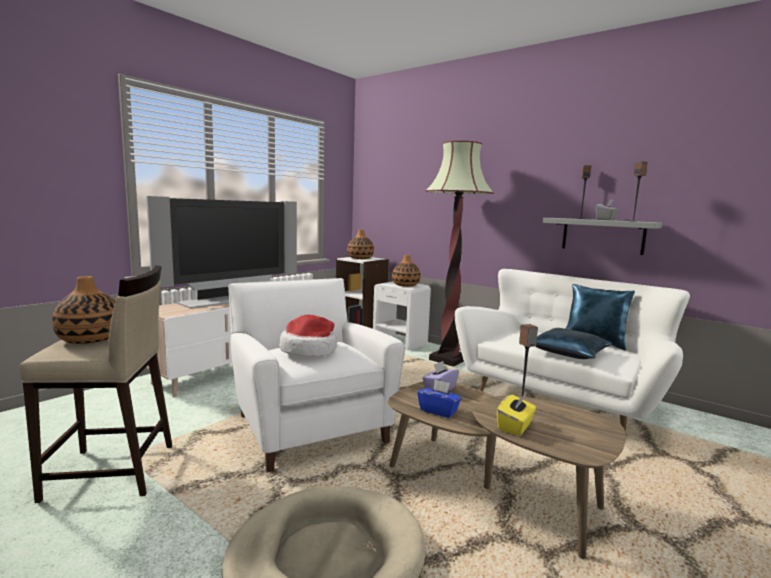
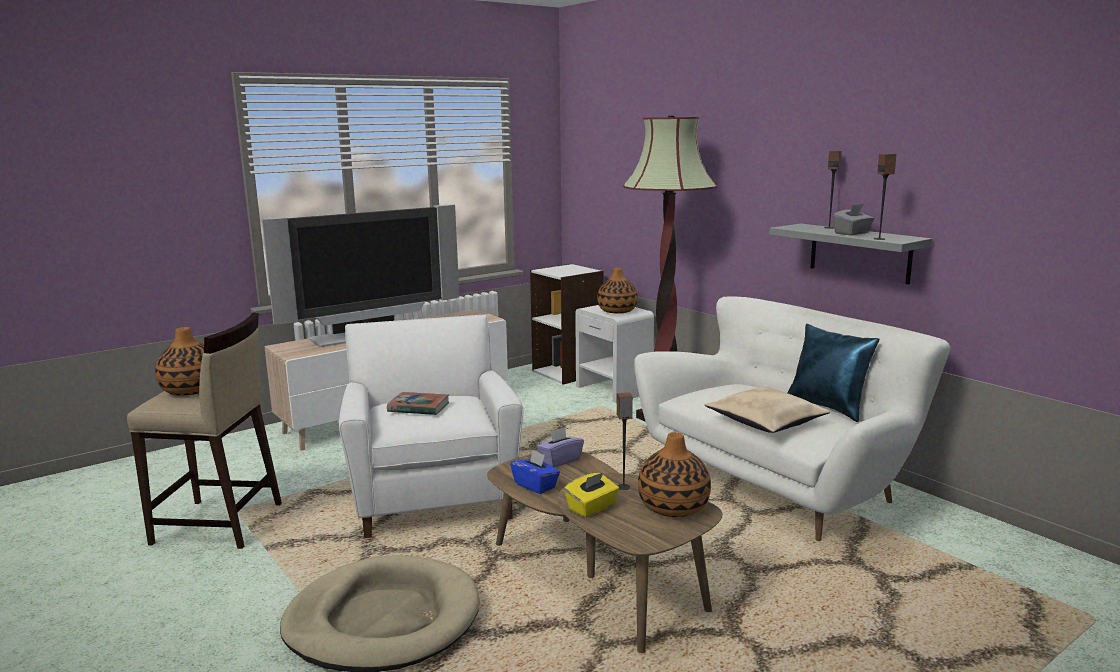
camera: 15 degrees right, 5 degrees up
hat [279,315,337,357] -> book [387,392,449,415]
vase [347,230,374,259] -> vase moved to [638,432,711,517]
blue pillow [535,328,612,359] -> beige pillow [705,387,830,433]

